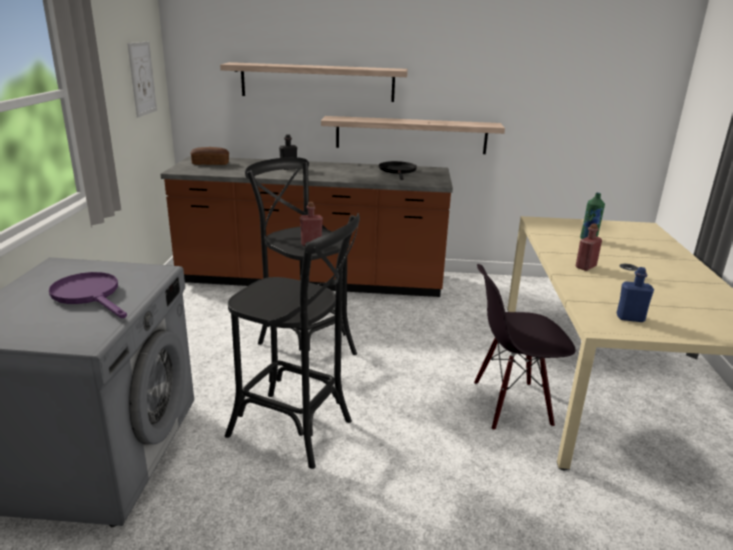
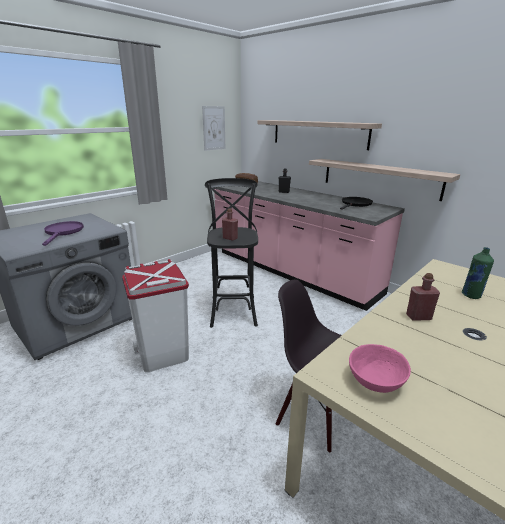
camera: 40 degrees right, 0 degrees up
brown counter [161,156,453,297] -> pink counter [214,181,405,311]
black stool [225,213,360,469] -> white trash can [122,259,189,373]
blue bottle [617,267,654,322] -> pink bowl [349,344,411,393]

